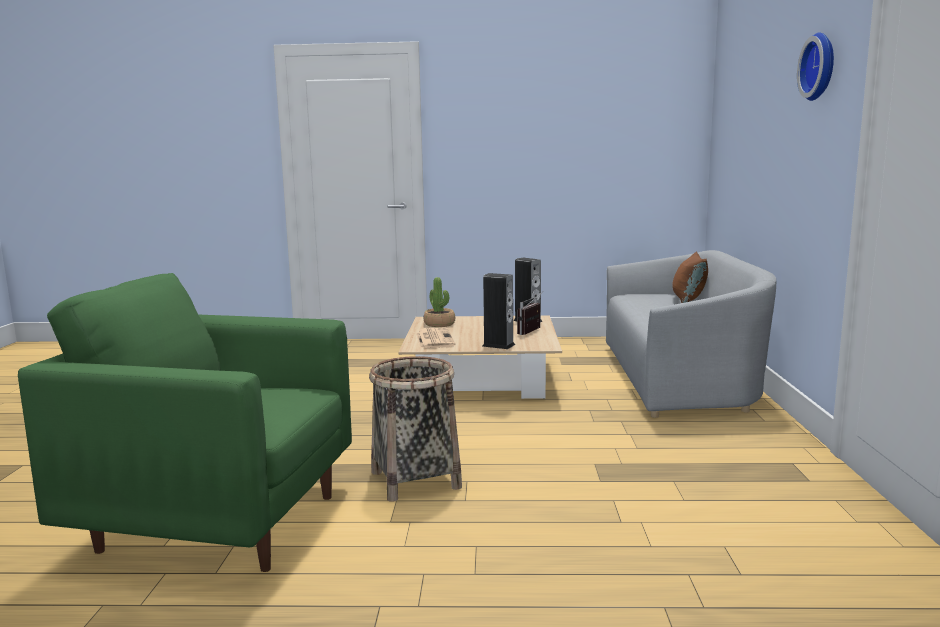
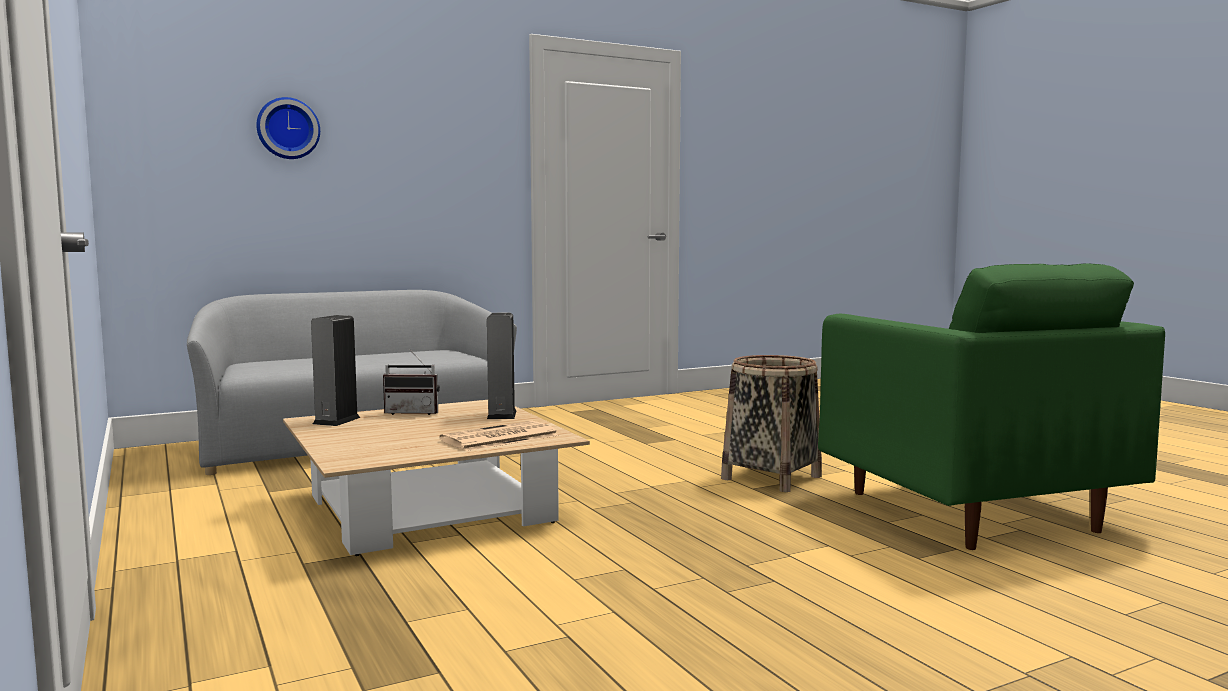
camera: 120 degrees left, 5 degrees down
potted plant [424,277,455,327] -> none
brown pillow [672,252,708,303] -> none
wall clock [797,32,834,101] -> wall clock moved to [256,97,320,159]

